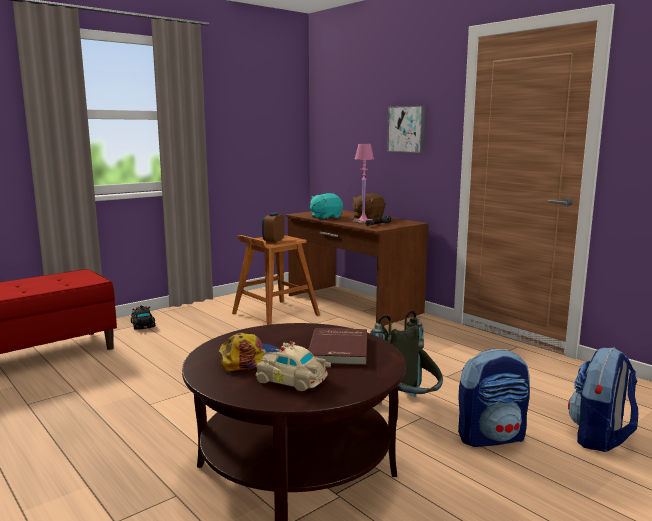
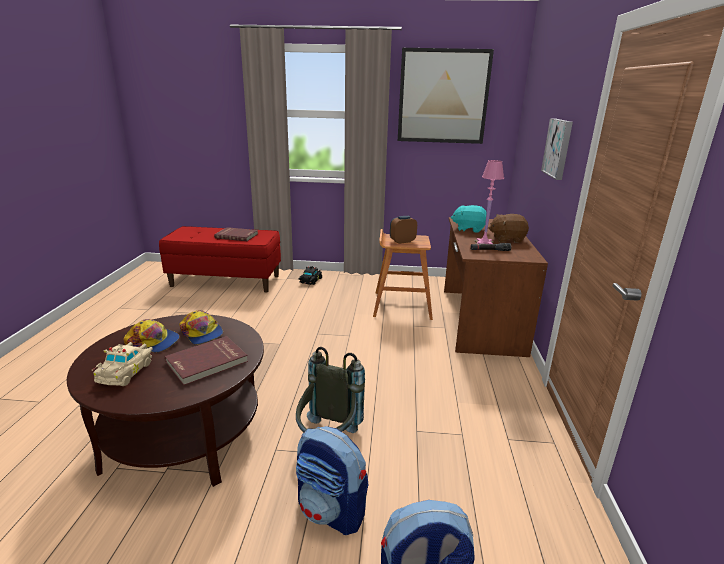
camera: 45 degrees right, 10 degrees up
beige toy car [255,341,331,391] -> beige toy car turned 150 degrees counterclockwise [92,342,153,386]
none -> cap [179,310,223,344]
none -> red book [214,227,258,241]
none -> picture [398,48,494,144]

